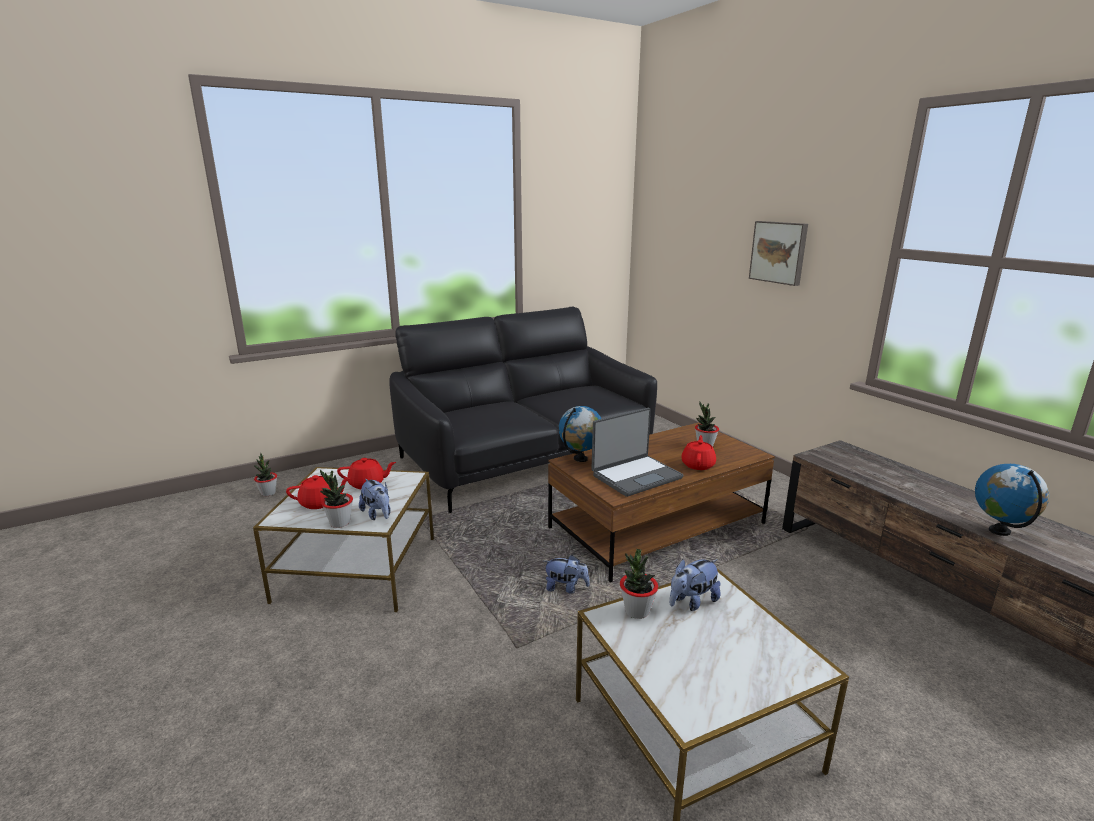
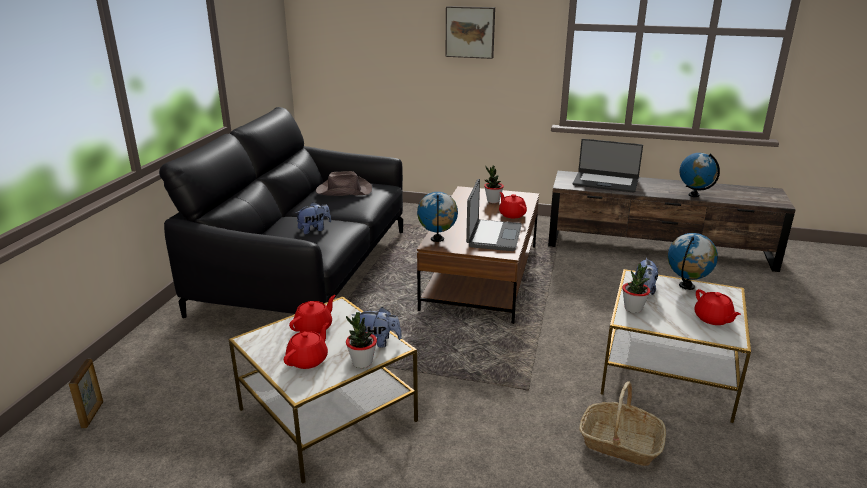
camera: 45 degrees left, 5 degrees up
potted plant [253,453,277,497] -> picture frame [69,359,103,428]
plush toy [544,555,590,593] -> plush toy moved to [295,202,331,234]
none -> brown hat [316,171,372,196]
none -> laptop [573,139,643,193]
none -> basket [579,381,666,466]
none -> globe [668,233,718,290]
none -> red teapot [694,289,741,325]

